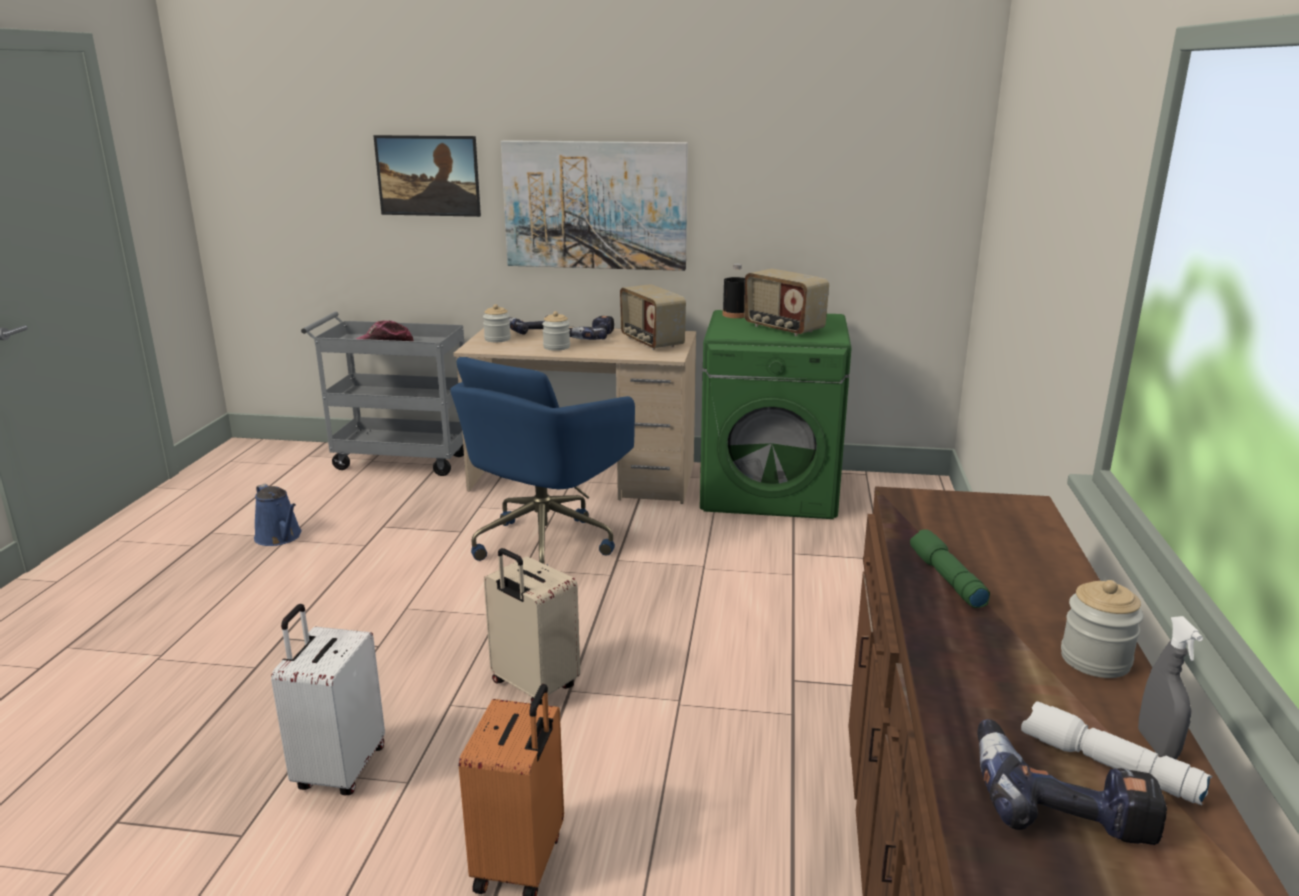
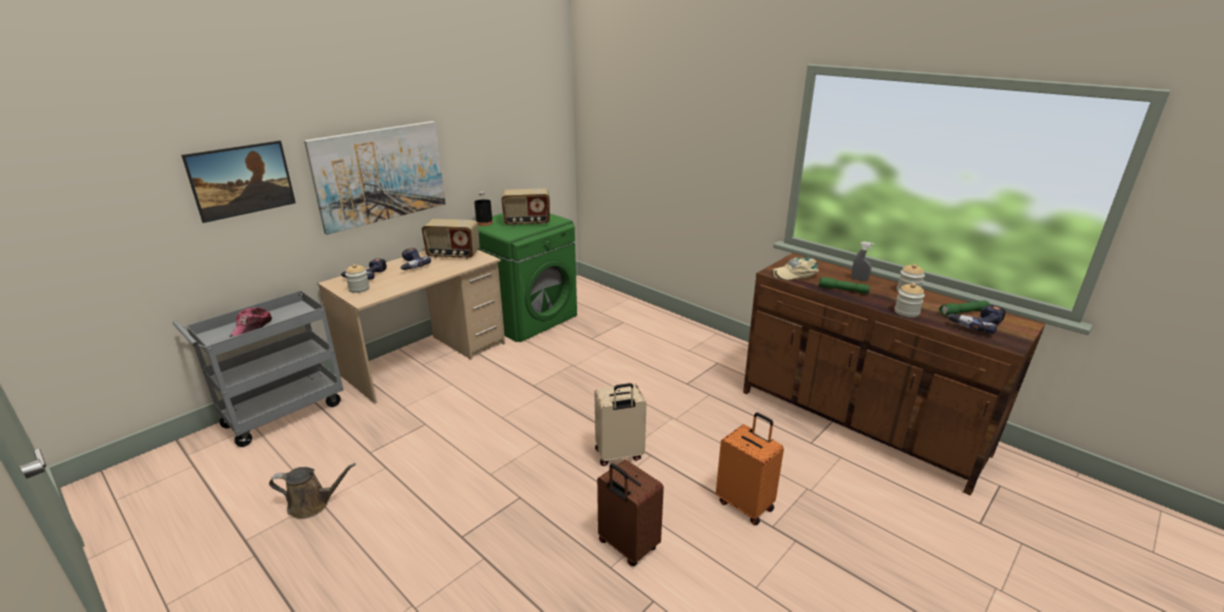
camera: 55 degrees left, 5 degrees up
blue watering can [254,484,301,546] -> brown watering can [269,463,356,519]
white suitcase [271,604,385,795] -> brown suitcase [597,460,664,566]
blue office chair [450,357,635,566] -> none
jar [542,311,570,351] -> jar moved to [895,283,925,318]
white flashlight [1021,701,1212,806] -> green flashlight [939,300,990,316]
grey spray bottle [1138,616,1203,760] -> grey spray bottle moved to [851,242,874,281]
none -> beige cap [772,257,819,280]

